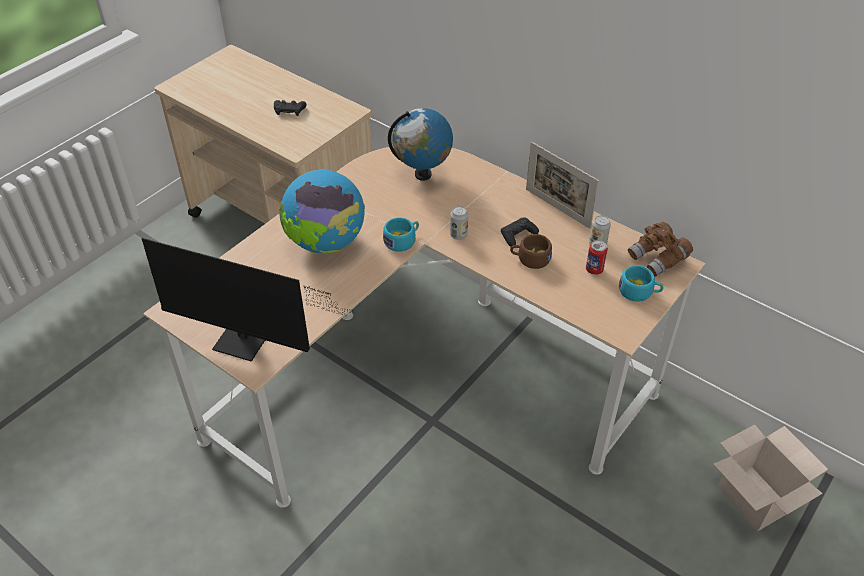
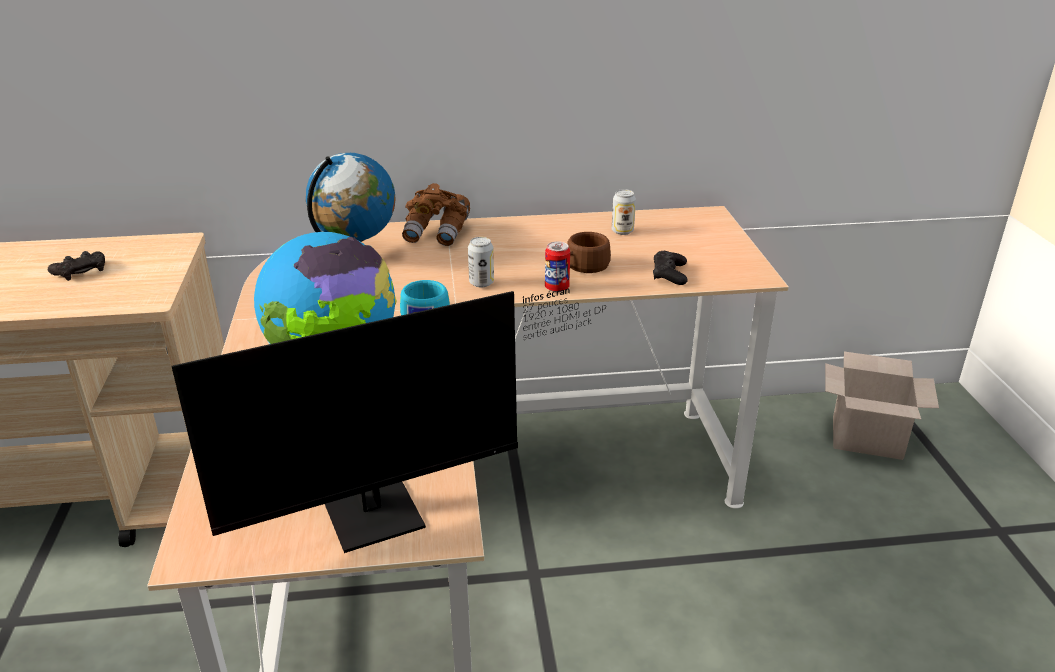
camera: 45 degrees left, 15 degrees down
black game controller [501,217,539,247] -> black game controller moved to [653,251,687,285]
picture frame [526,141,599,229] -> none
can [586,240,608,275] -> can moved to [545,241,570,292]
turquoise cup [619,265,664,302] -> none
brown binoculars [628,222,693,277] -> brown binoculars moved to [402,183,470,246]

